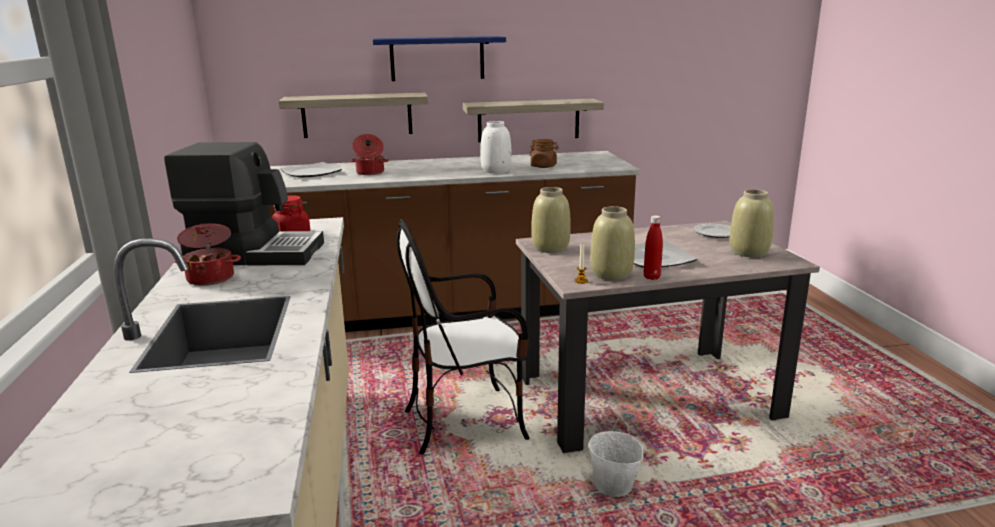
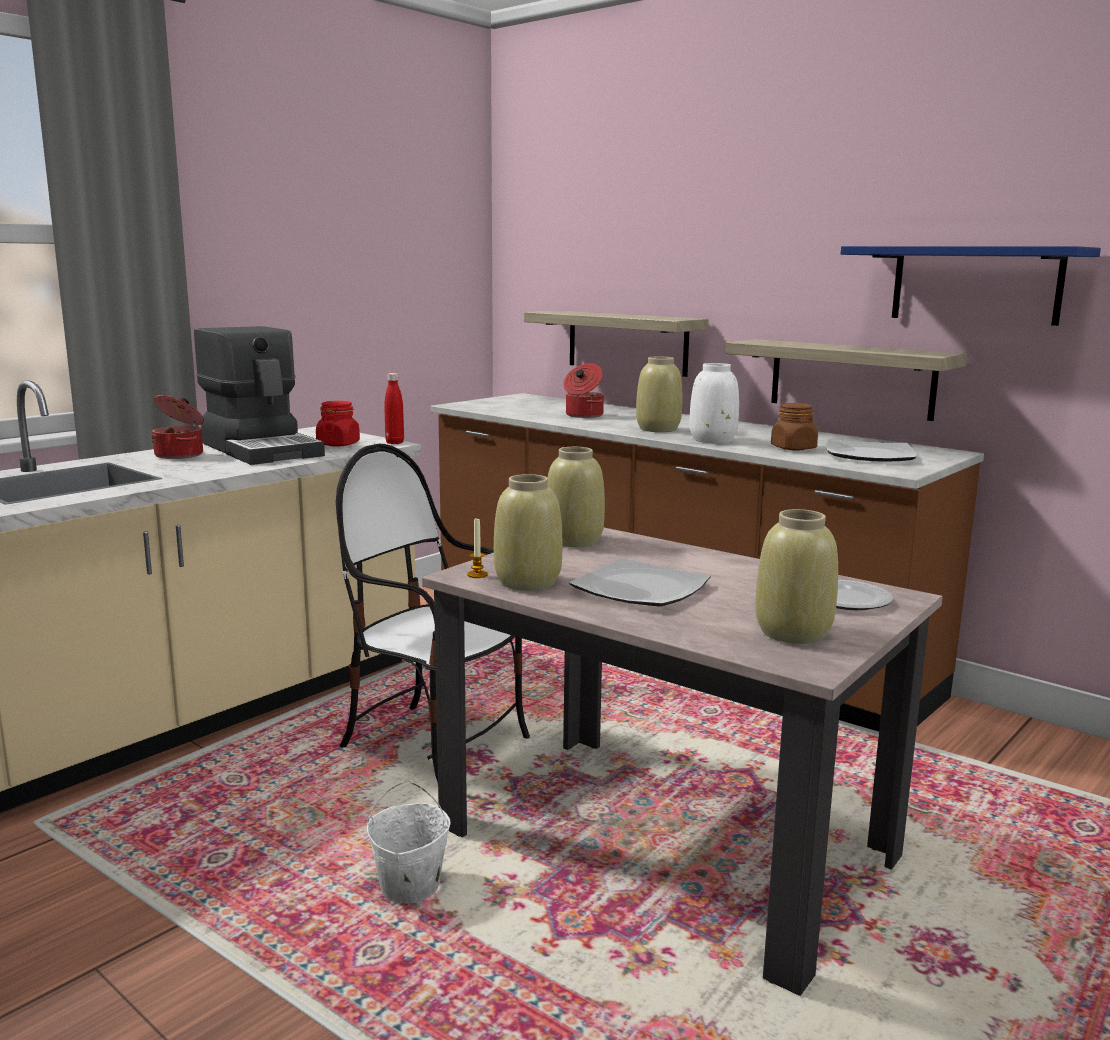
camera: 50 degrees right, 5 degrees down
plate [280,162,342,178] -> plate moved to [826,439,917,462]
blue shelf [373,36,506,81] -> blue shelf moved to [841,246,1101,326]
red bottle [644,215,663,280] -> red bottle moved to [384,373,404,444]
none -> beige vase [636,357,682,432]

